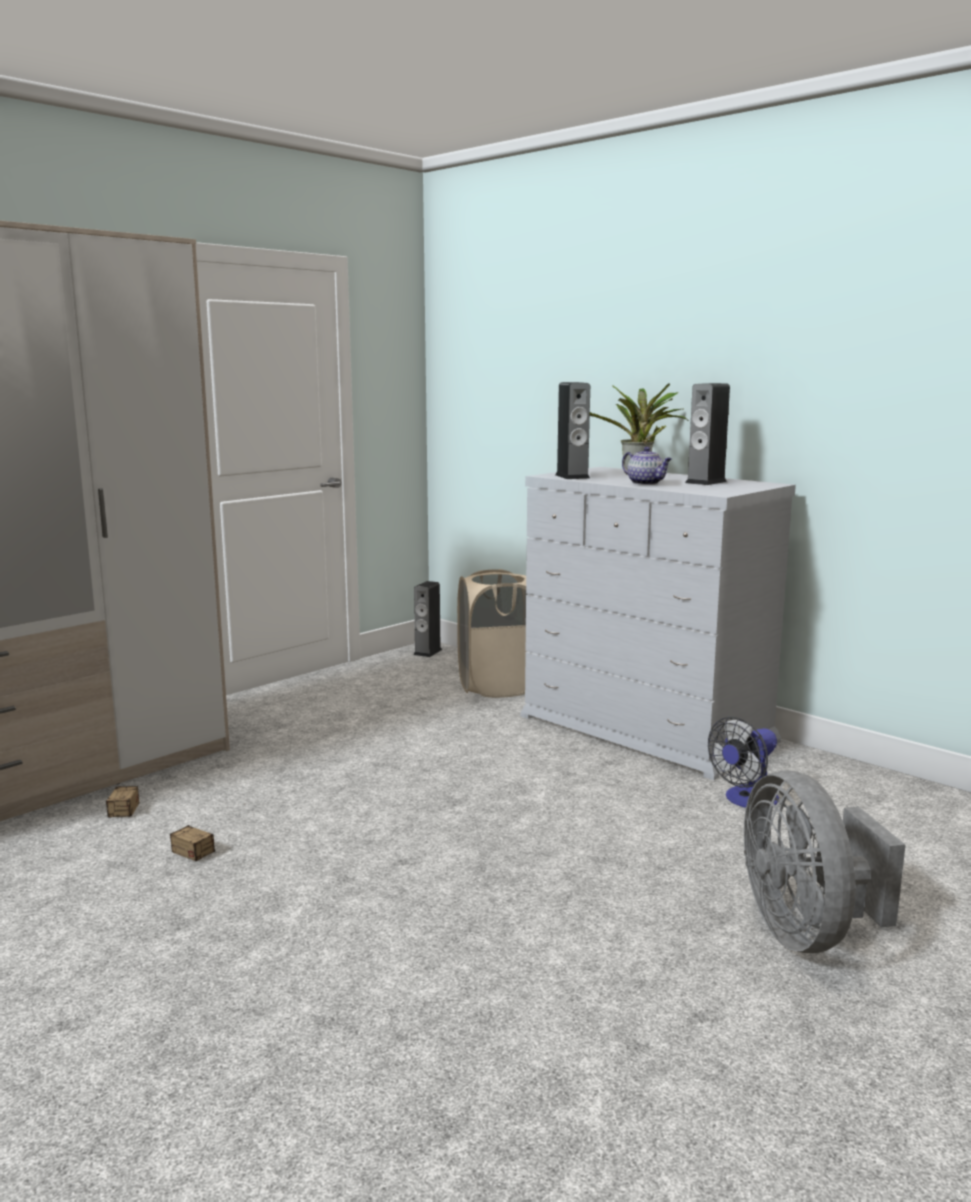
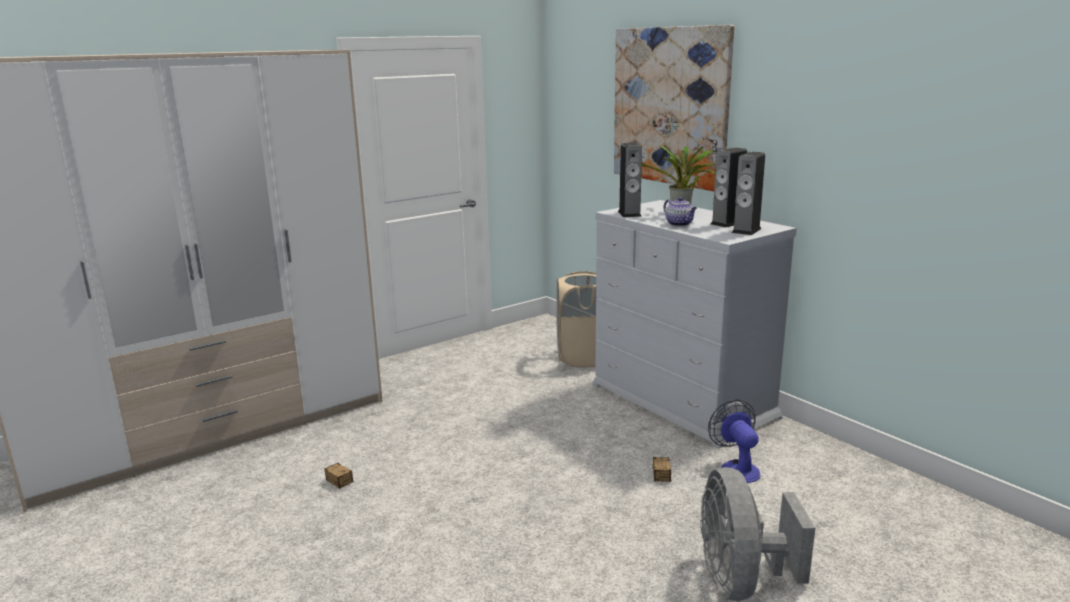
camera: 10 degrees right, 5 degrees up
storage box [106,786,140,818] -> storage box moved to [653,457,671,482]
speaker [413,581,442,657] -> speaker moved to [732,152,765,235]
fan [708,717,779,808] -> fan turned 105 degrees clockwise [708,400,760,483]
none -> picture [614,25,734,191]

